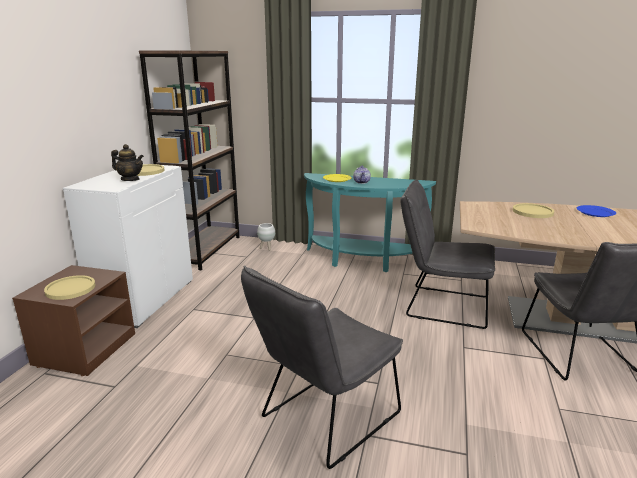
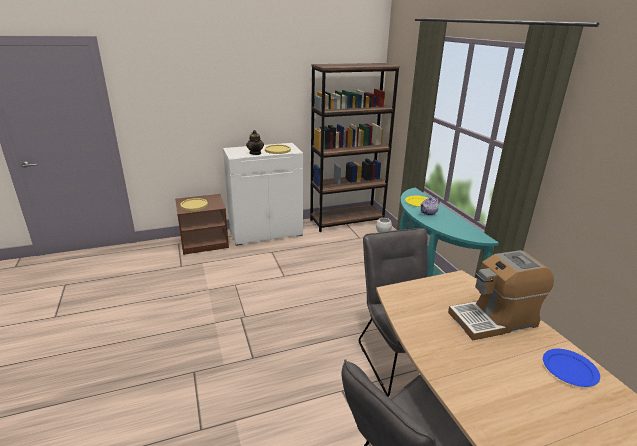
camera: 55 degrees right, 5 degrees up
grey chair [241,266,403,469] -> none
yellow plate [513,203,554,218] -> coffee machine [448,250,554,340]

